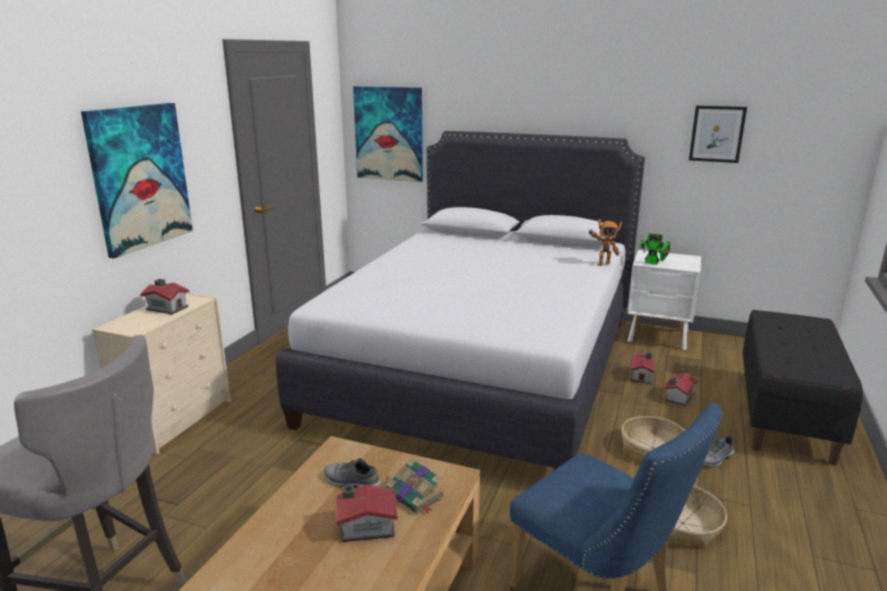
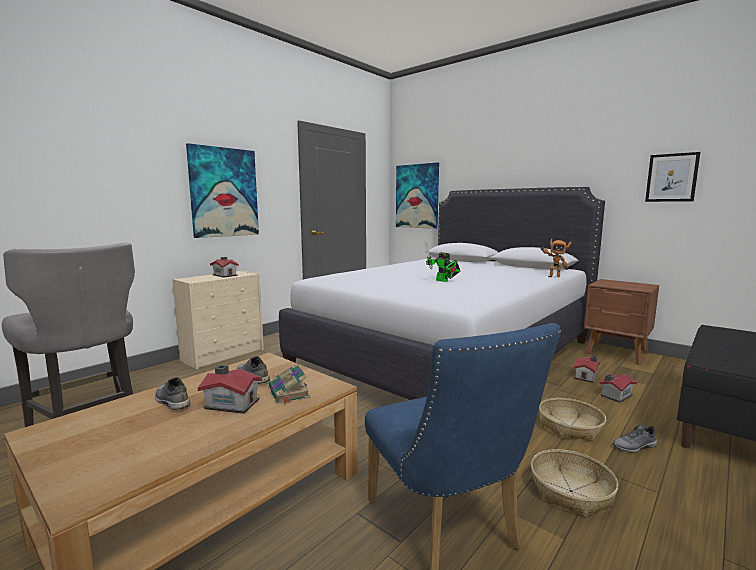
camera: 20 degrees right, 10 degrees down
white nightstand [627,250,701,350] -> brown nightstand [584,279,659,365]
toy robot [640,225,670,265] -> toy robot moved to [425,241,460,282]
none -> grey shoe [155,377,191,410]

